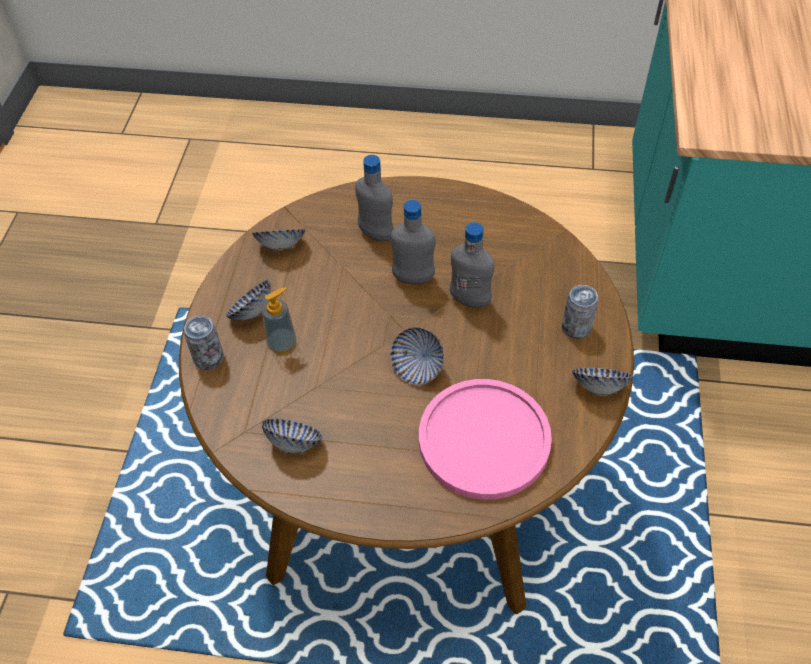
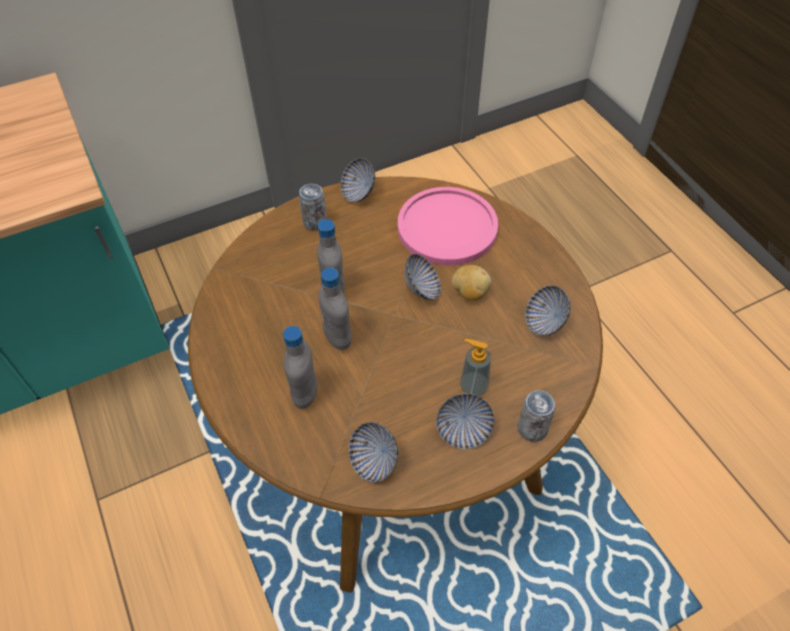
camera: 125 degrees left, 0 degrees up
none -> potato [452,265,491,301]

